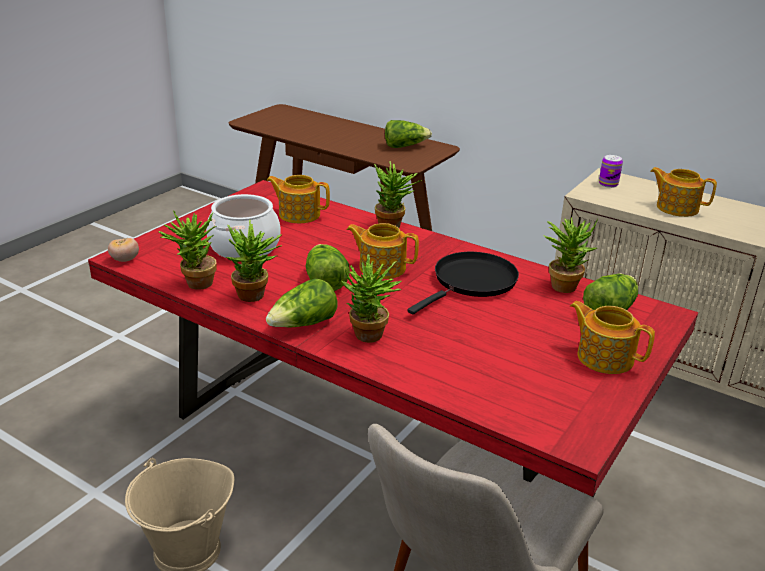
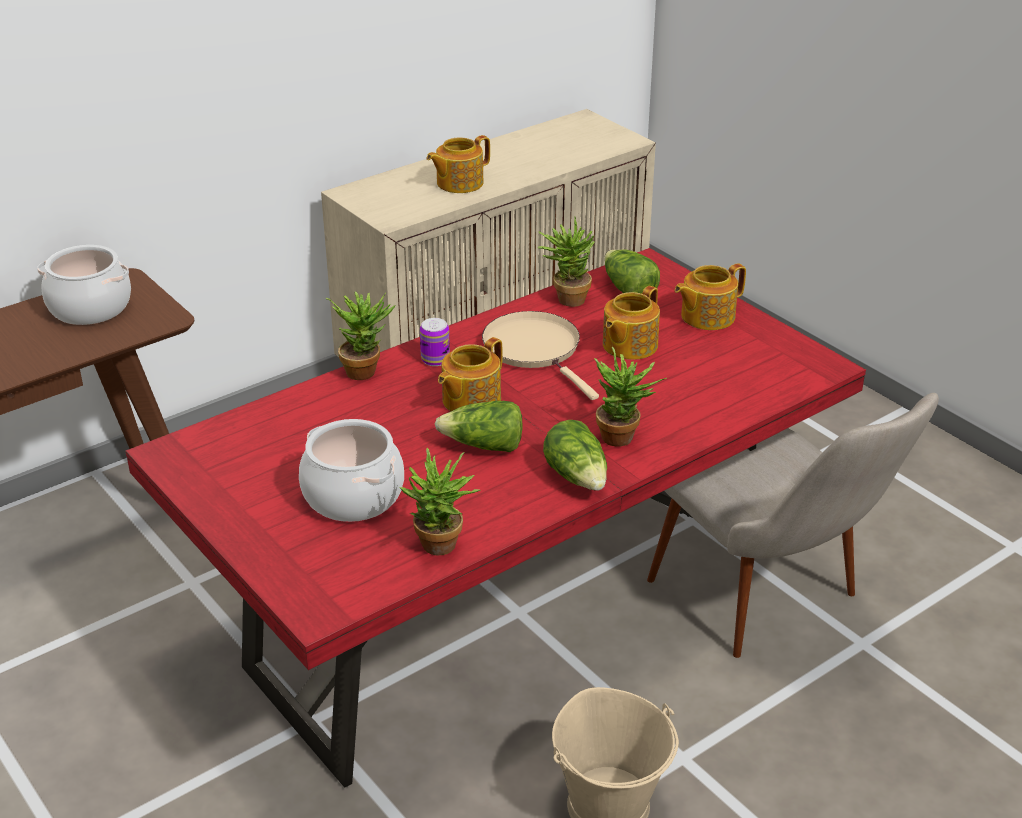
camera: 70 degrees left, 5 degrees up
tomato [108,238,139,262] -> none
potted plant [226,220,282,302] -> none
teapot [266,175,330,223] -> teapot moved to [603,286,660,360]
lettuce [385,120,432,148] -> cooking pot [37,245,131,325]
black frying pan [407,252,519,314] -> beige frying pan [482,311,599,400]
can [599,155,623,188] -> can moved to [420,318,450,366]

